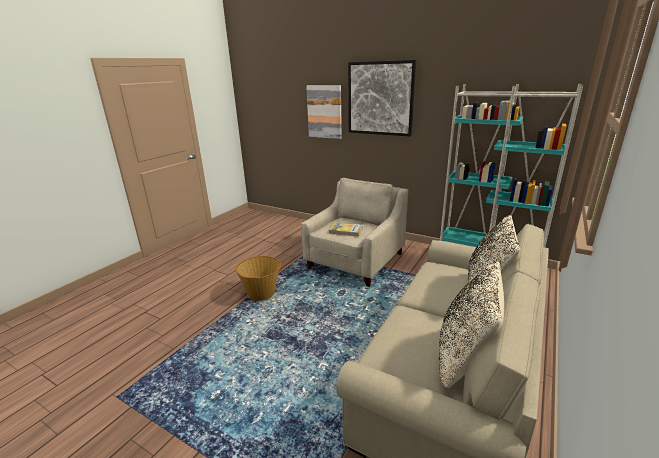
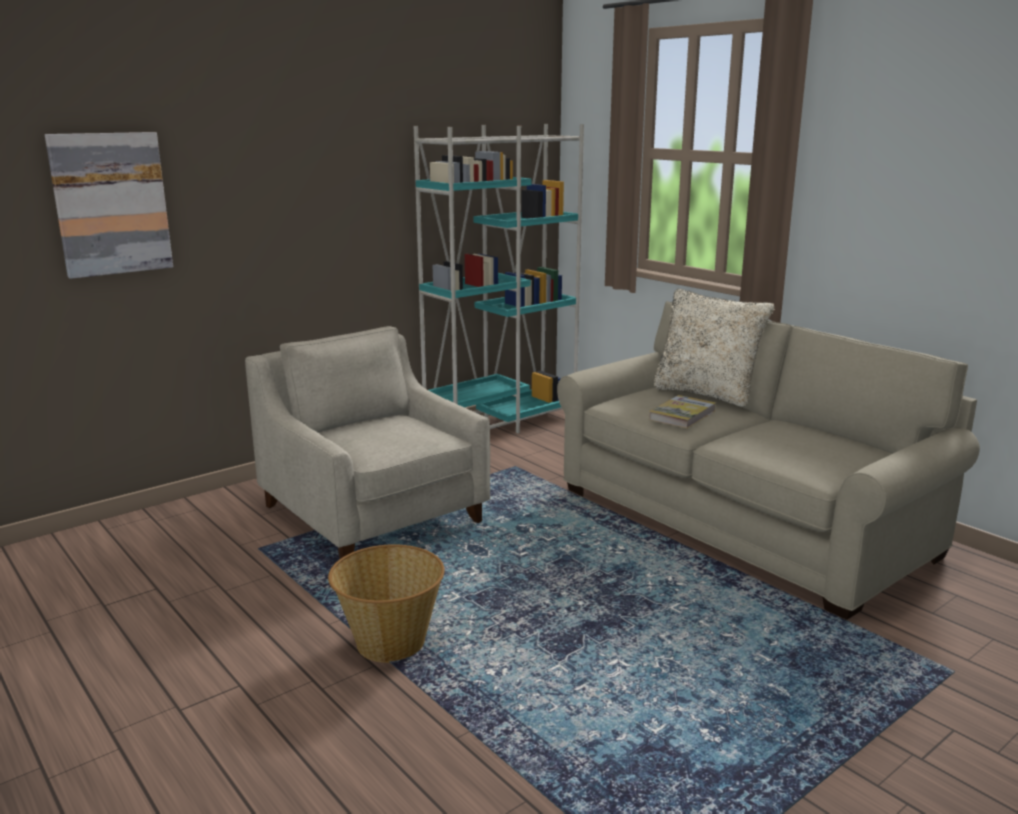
camera: 70 degrees left, 5 degrees down
book [329,223,363,237] -> book moved to [649,395,716,429]
picture [348,60,416,136] -> none
beige pillow [439,261,504,389] -> none

